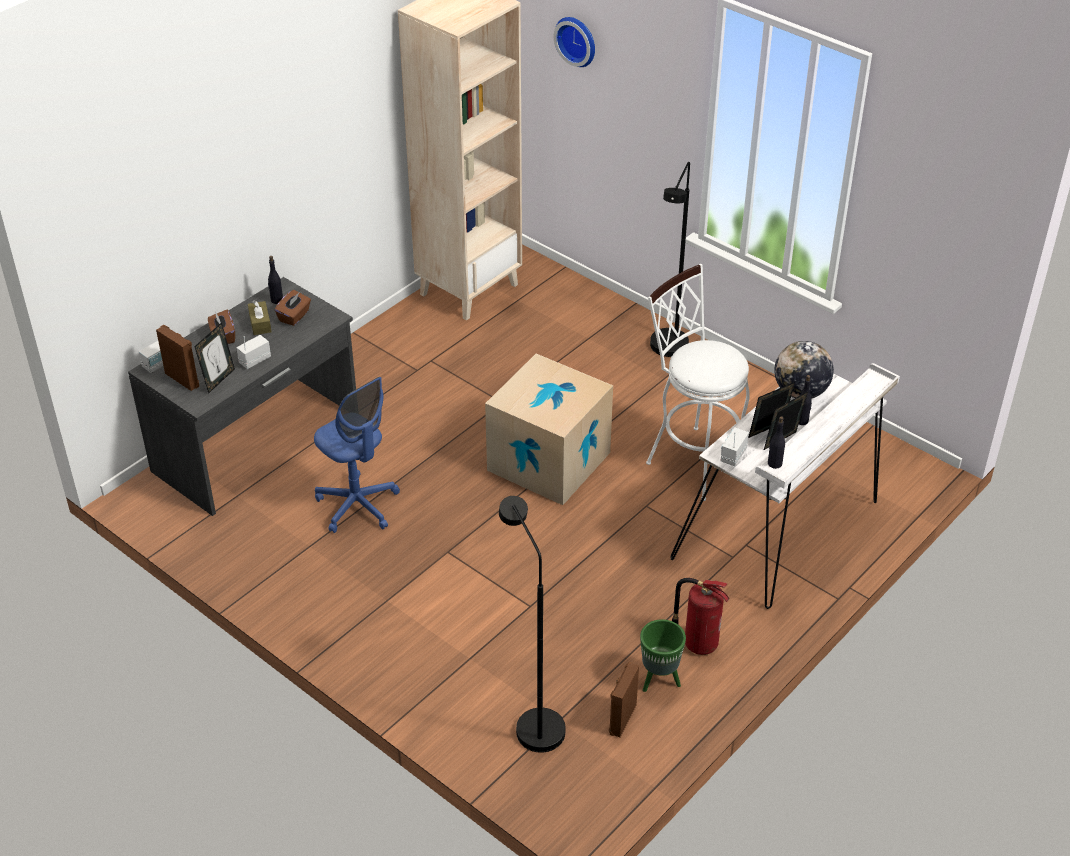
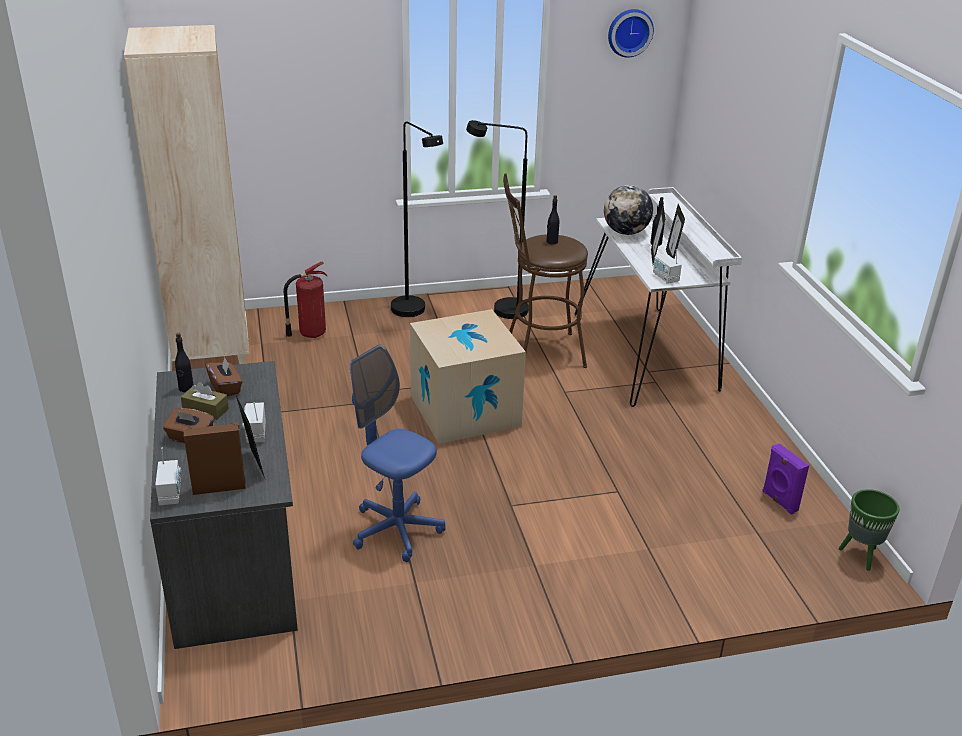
camera: 55 degrees left, 10 degrees down
blue office chair [314,377,400,533] -> blue office chair turned 135 degrees counterclockwise [350,344,445,562]
black floor lamp [499,496,565,753] -> black floor lamp moved to [466,120,529,319]
wall clock [554,17,595,67] -> wall clock moved to [608,9,654,57]
brown speaker [609,662,639,737] -> purple speaker [762,443,809,515]
green planter [640,619,686,692] -> green planter moved to [838,489,900,571]
white stool [646,264,750,501] -> brown stool [503,173,588,368]
fire extinguisher [672,578,729,655] -> fire extinguisher moved to [284,261,327,338]
black bottle [768,416,785,469] -> black bottle moved to [547,195,559,244]

